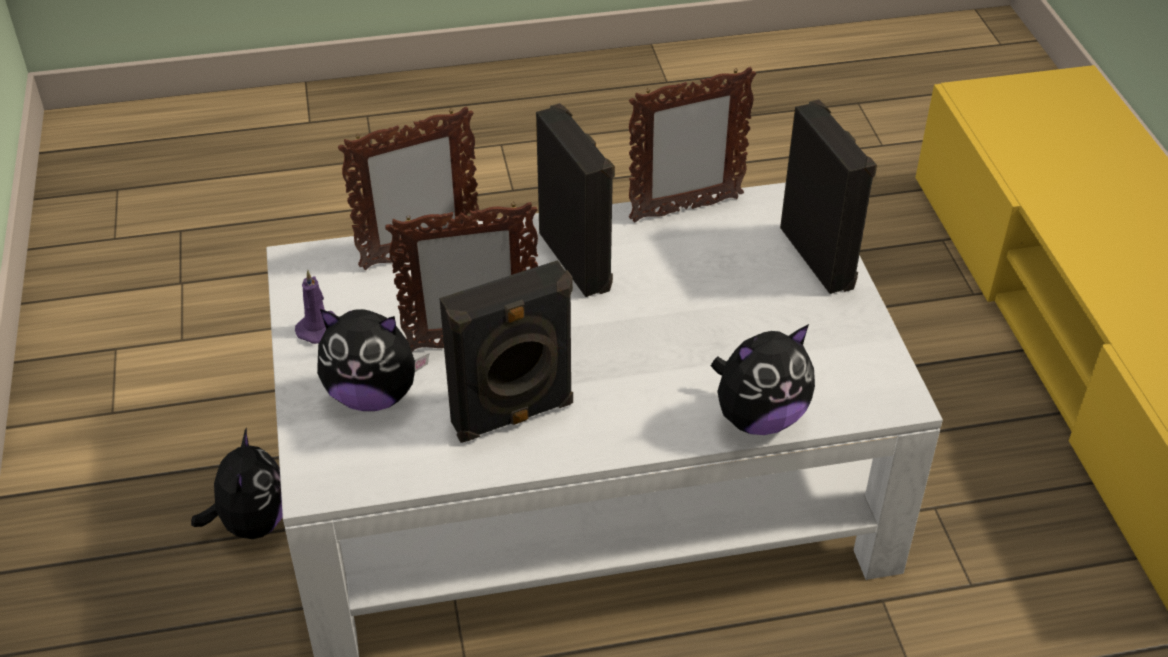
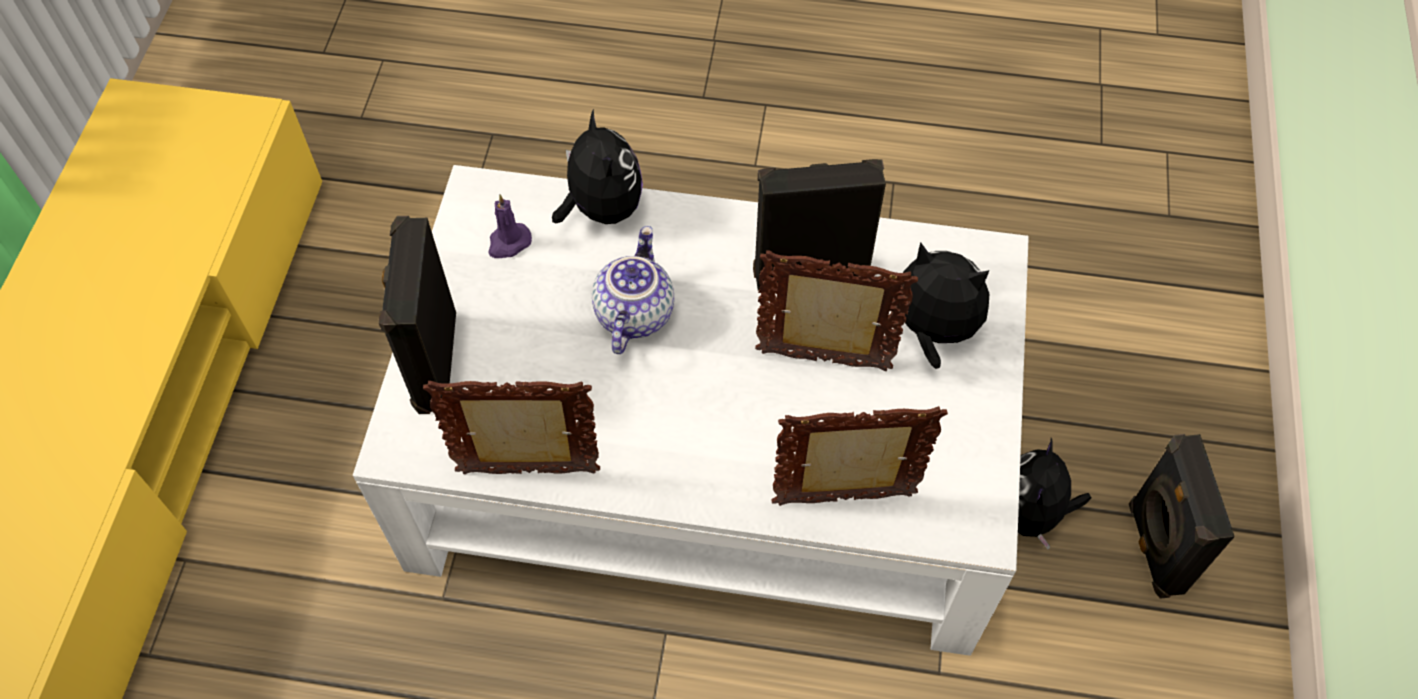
camera: 160 degrees left, 15 degrees up
purple candle [295,270,336,344] -> purple candle moved to [488,194,532,258]
black speaker [536,103,615,297] -> black speaker moved to [1129,434,1235,599]
plush toy [711,324,815,435] -> plush toy turned 75 degrees clockwise [552,108,643,224]
none -> teapot [592,226,674,354]

